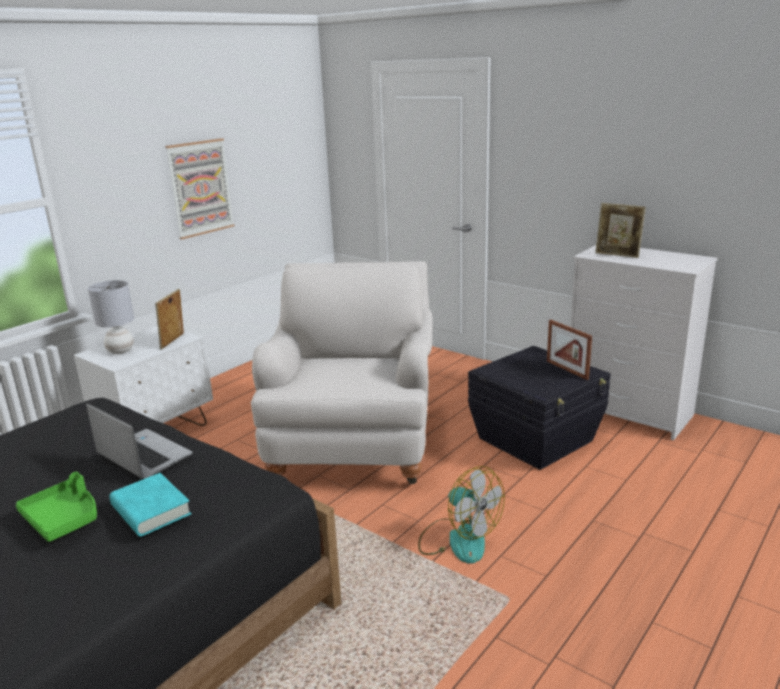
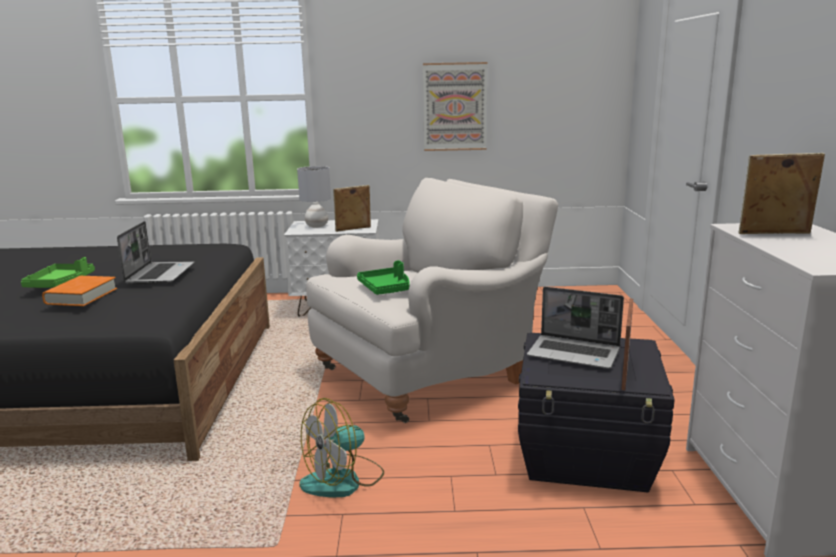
camera: 50 degrees right, 5 degrees down
turquoise book [109,473,191,537] -> orange book [42,276,117,306]
fan [418,466,505,564] -> fan turned 45 degrees clockwise [299,398,384,498]
picture frame [595,203,646,258] -> picture frame turned 105 degrees clockwise [738,153,825,234]
none -> green tray [357,260,410,295]
none -> laptop [527,287,624,369]

